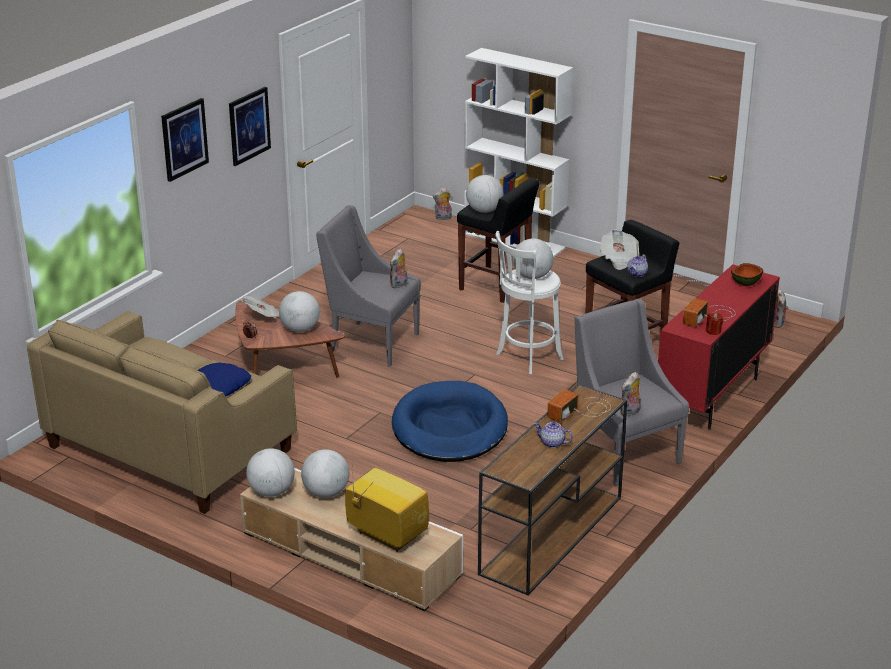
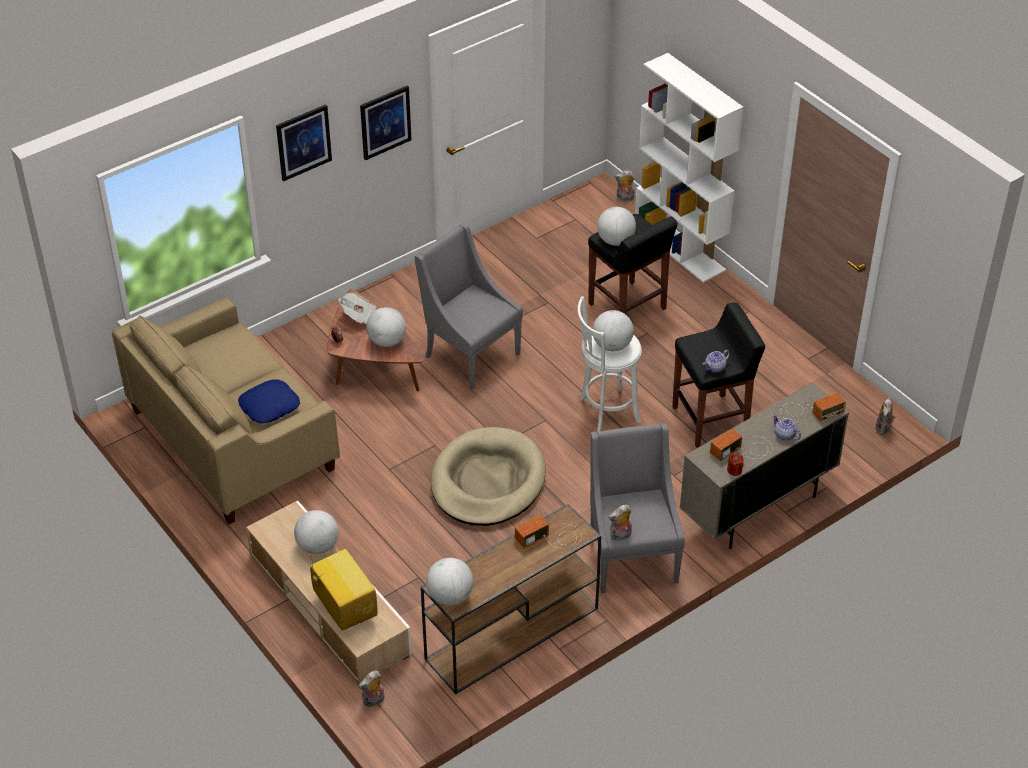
camera: 20 degrees right, 15 degrees up
globe [246,448,295,497] -> globe moved to [426,558,474,605]
plush toy [390,248,407,289] -> plush toy moved to [359,671,385,707]
blue dog bed [392,381,508,462] -> beige dog bed [431,427,546,526]
teapot [534,422,573,448] -> teapot moved to [772,414,801,441]
newspaper [600,229,639,270] -> none
red cabinet [658,264,780,430] -> beige cabinet [680,383,849,549]
bowl [731,263,763,286] -> radio [781,393,846,423]

